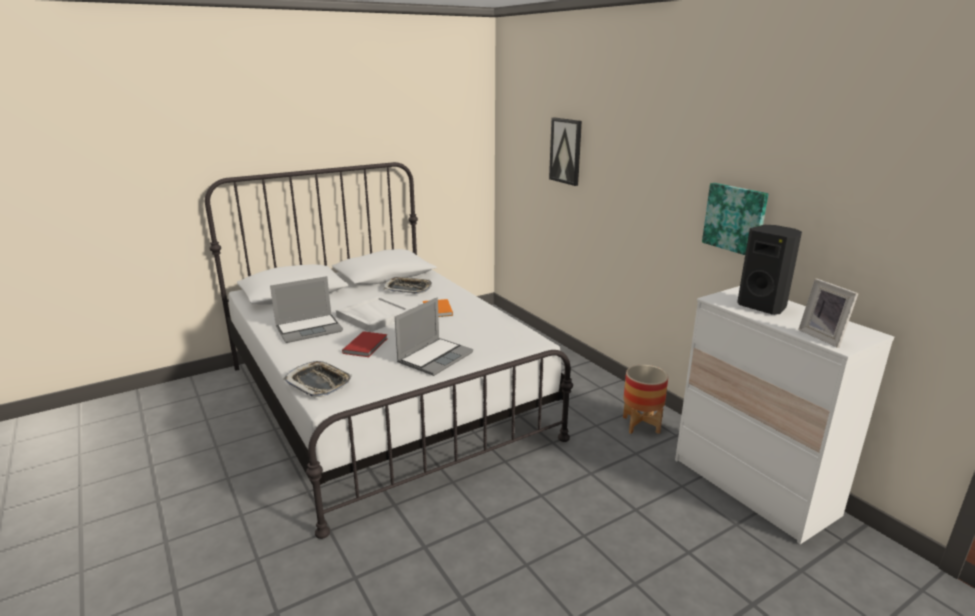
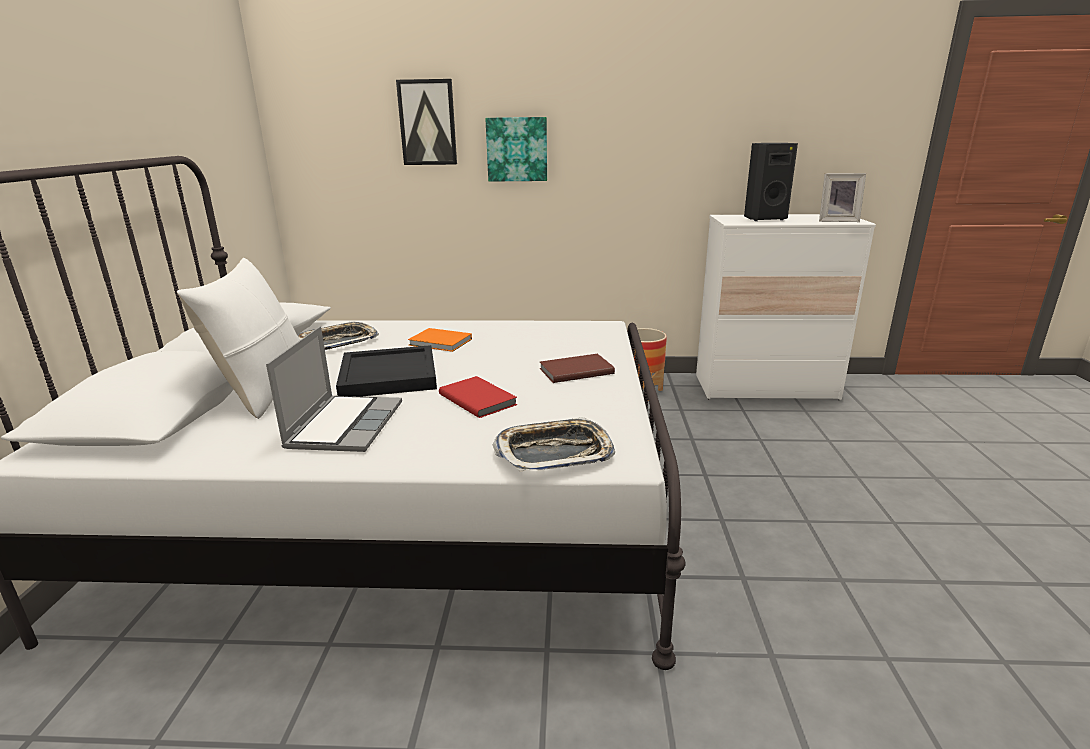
camera: 55 degrees left, 0 degrees up
white tray [336,295,412,332] -> black tray [336,345,437,397]
laptop [395,297,473,376] -> brown book [539,353,615,383]
picture [702,183,769,255] -> picture moved to [486,117,547,182]
none -> white pillow [177,258,300,419]

